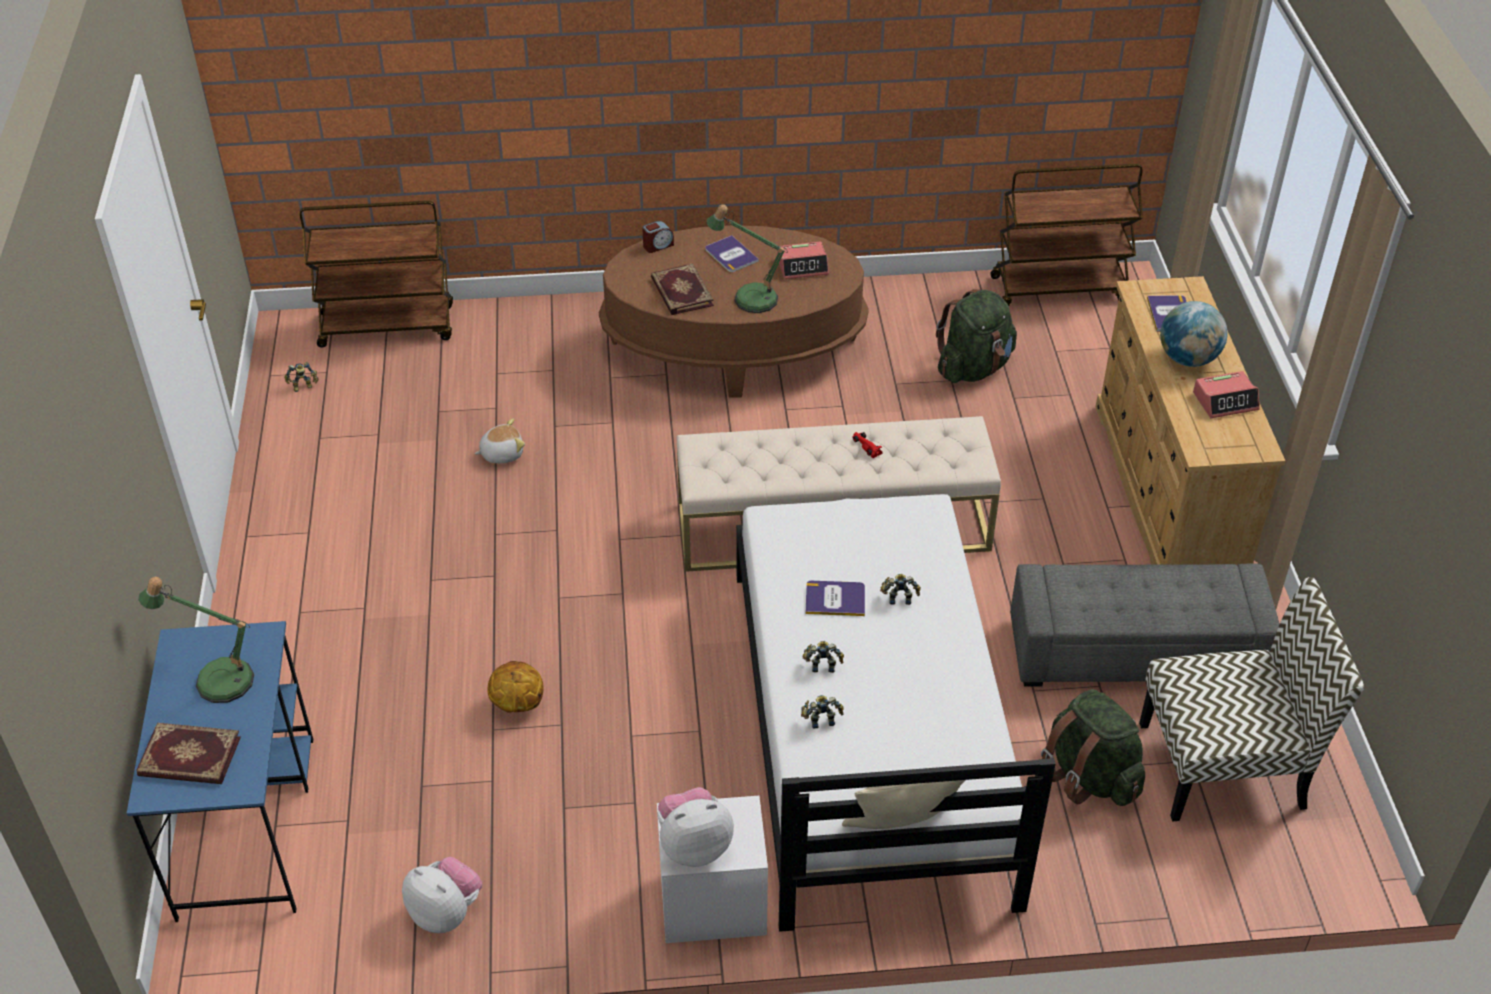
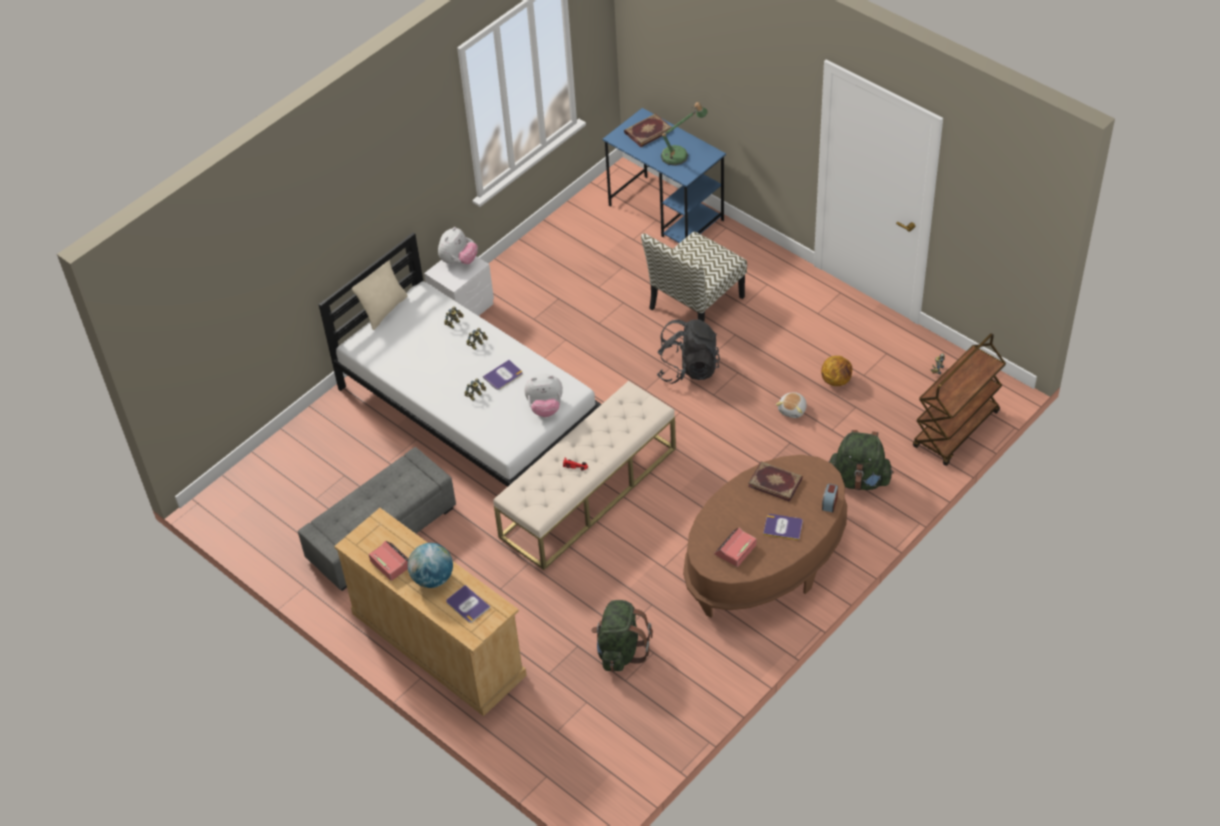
camera: 140 degrees right, 5 degrees up
plush toy [402,857,482,933] -> plush toy moved to [524,373,563,417]
basketball [487,661,544,713] -> basketball moved to [821,356,852,386]
table lamp [706,204,788,313] -> none
brown cart [990,164,1143,306] -> none
green backpack [1041,689,1145,806] -> green backpack moved to [829,430,894,490]
chair [1139,577,1364,821] -> chair moved to [641,231,747,322]
alarm clock [1193,371,1260,418] -> alarm clock turned 105 degrees clockwise [369,541,408,581]
none -> black backpack [657,319,720,384]

